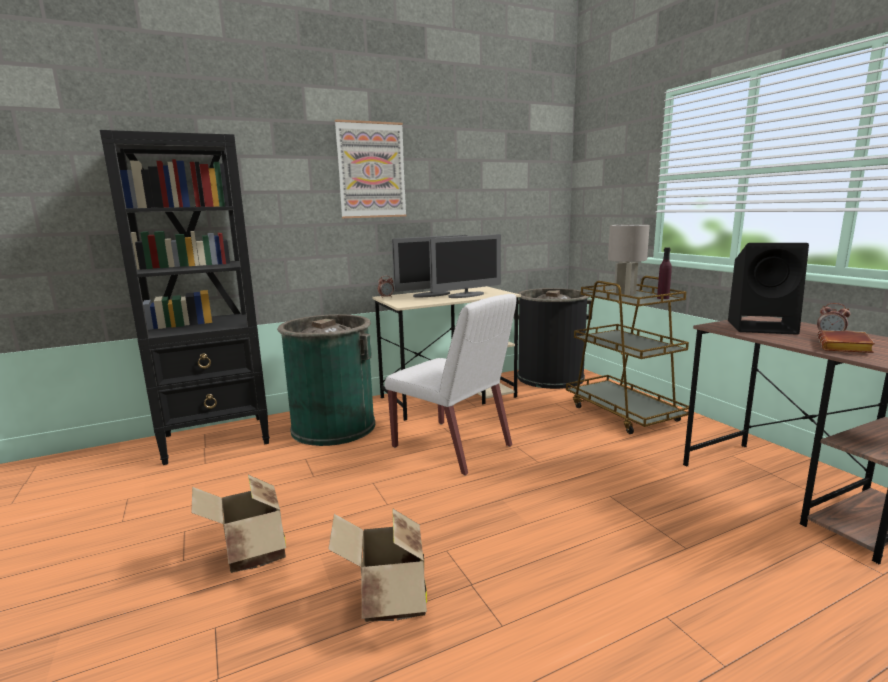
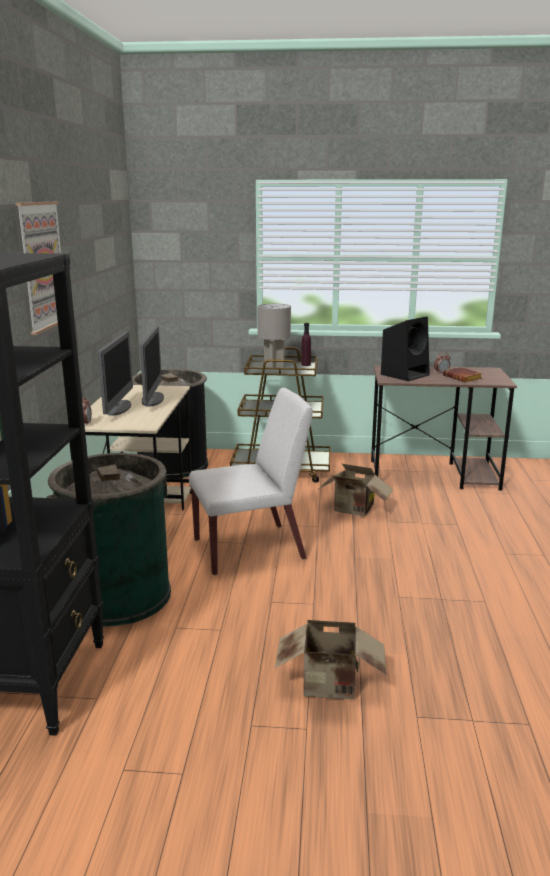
camera: 60 degrees left, 5 degrees up
cardboard box [328,508,427,622] -> cardboard box moved to [318,464,393,516]

